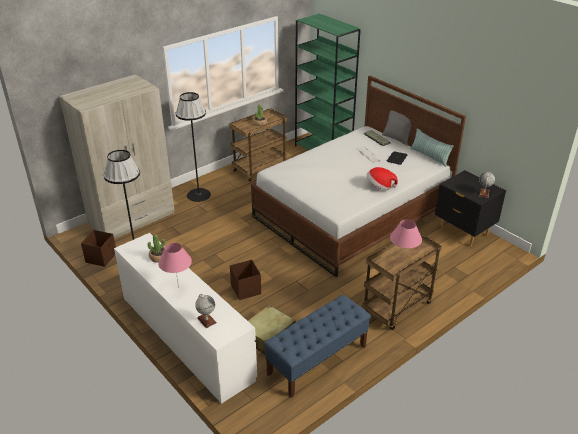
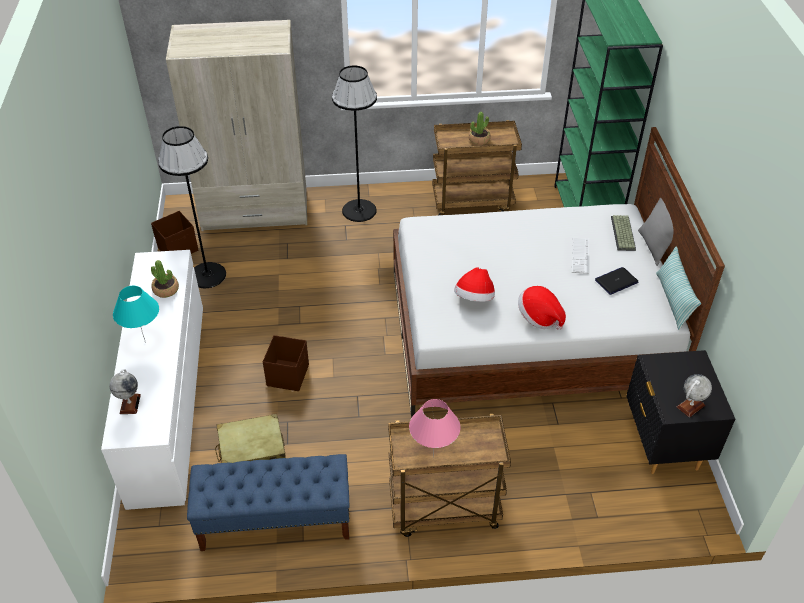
camera: 35 degrees right, 10 degrees up
pink table lamp [158,243,192,288] -> turquoise table lamp [113,286,159,343]
none -> hat [454,267,495,302]

